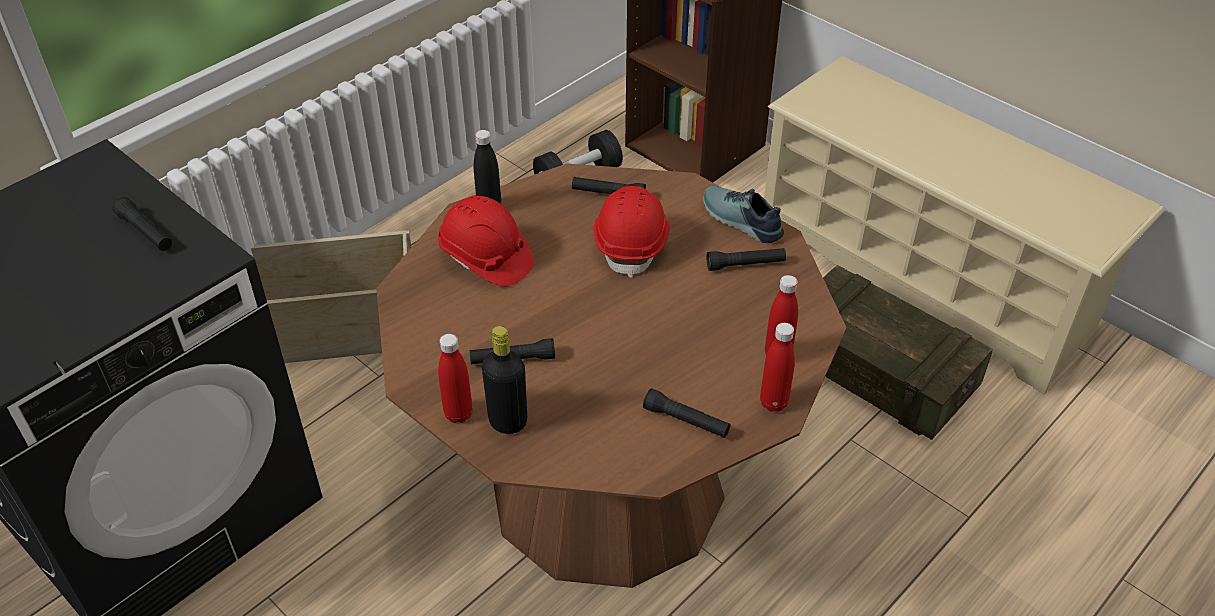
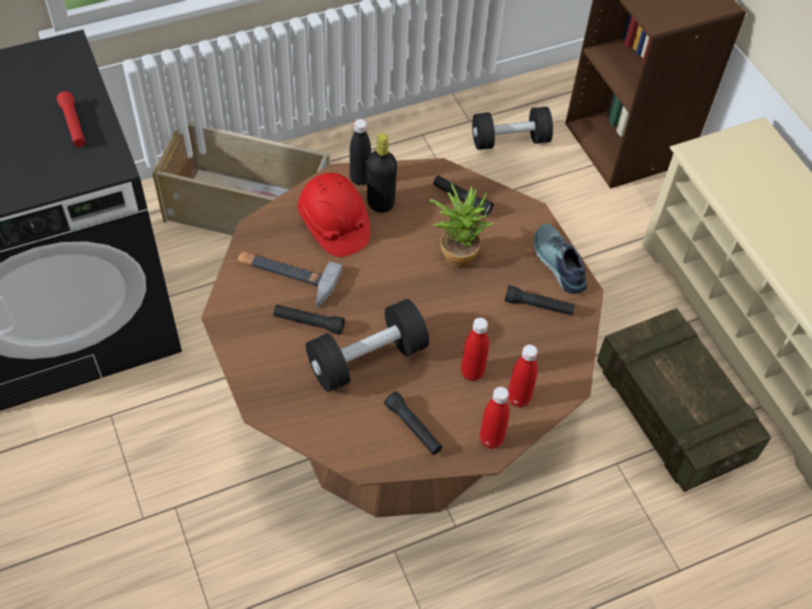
camera: 20 degrees right, 10 degrees up
black flashlight [113,197,172,251] -> red flashlight [56,91,86,147]
red bottle [438,334,473,423] -> red bottle moved to [461,317,489,381]
black bottle [482,326,527,434] -> black bottle moved to [367,133,397,213]
red hard hat [593,186,670,278] -> potted plant [429,183,494,268]
none -> hammer [238,252,342,308]
none -> black dumbbell [306,299,429,392]

